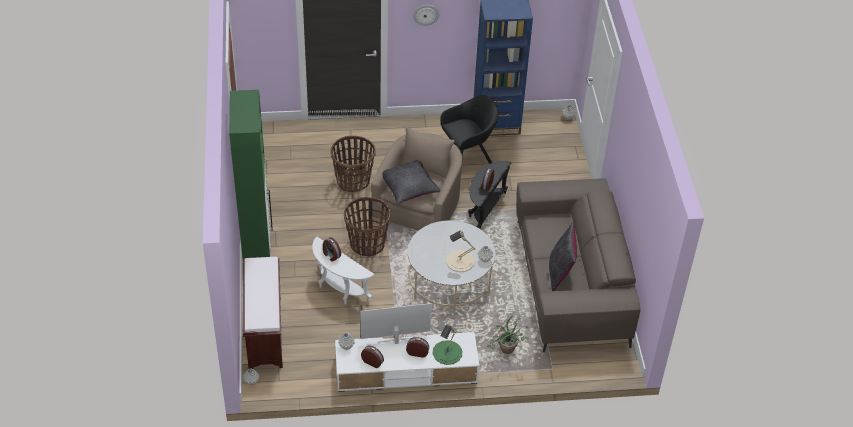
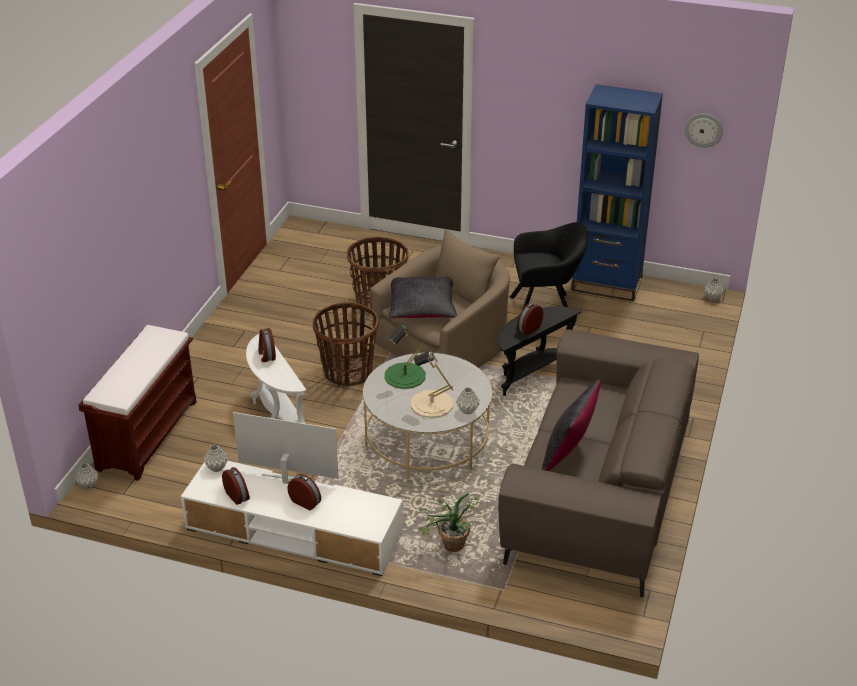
camera: 25 degrees right, 10 degrees down
green cabinet [229,90,273,258] -> none
wall clock [413,5,439,26] -> wall clock moved to [685,113,723,148]
green table lamp [433,324,462,365] -> green table lamp moved to [384,325,426,389]

